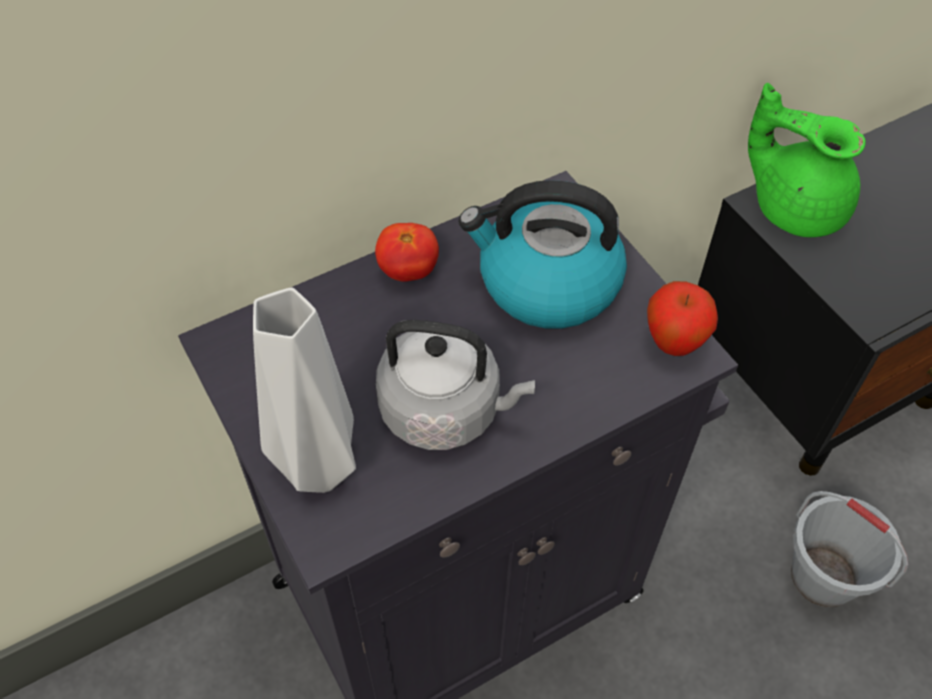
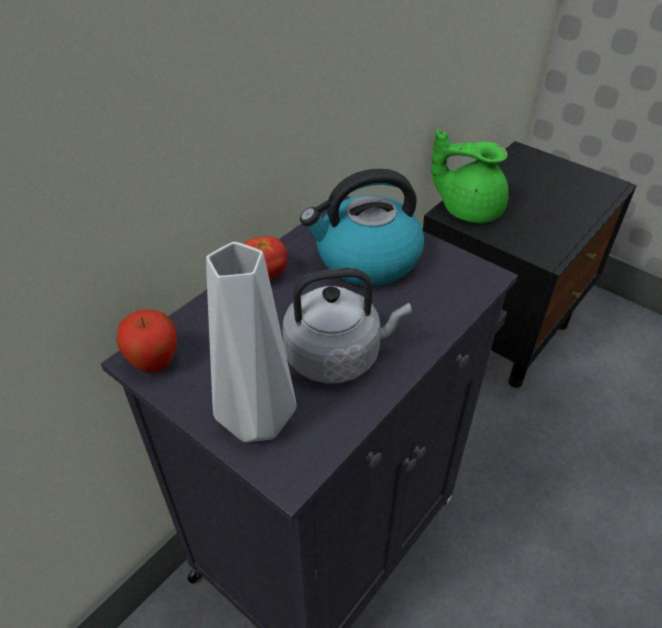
camera: 20 degrees left, 10 degrees down
apple [647,281,718,356] -> apple moved to [116,310,177,373]
grey bucket [791,491,908,607] -> none

